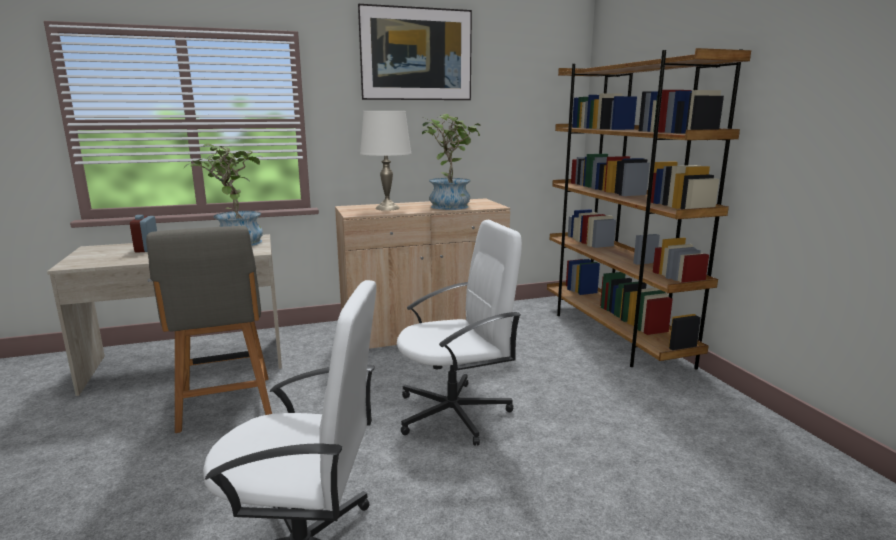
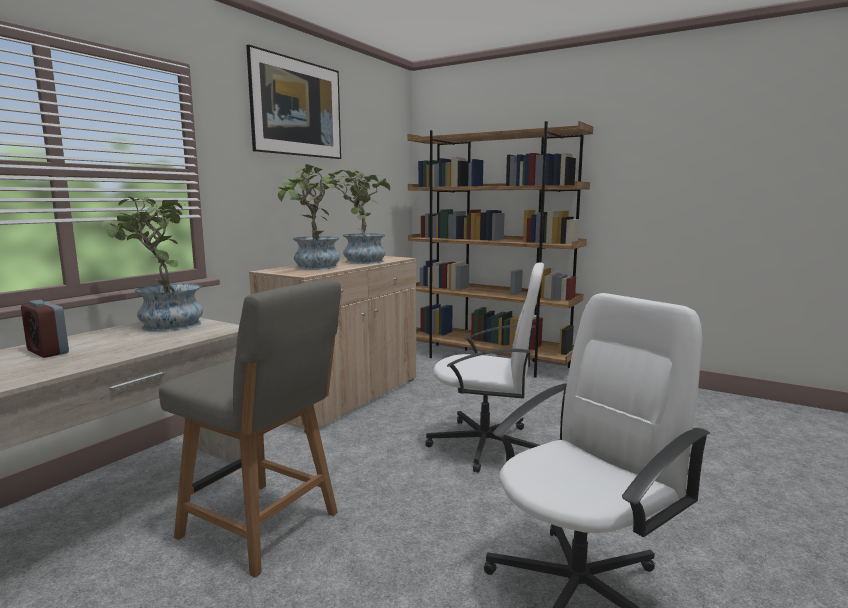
camera: 40 degrees left, 5 degrees down
white table lamp [360,111,412,211] -> potted plant [278,164,345,270]
white office chair [397,220,522,446] -> white office chair turned 75 degrees clockwise [425,262,544,473]

